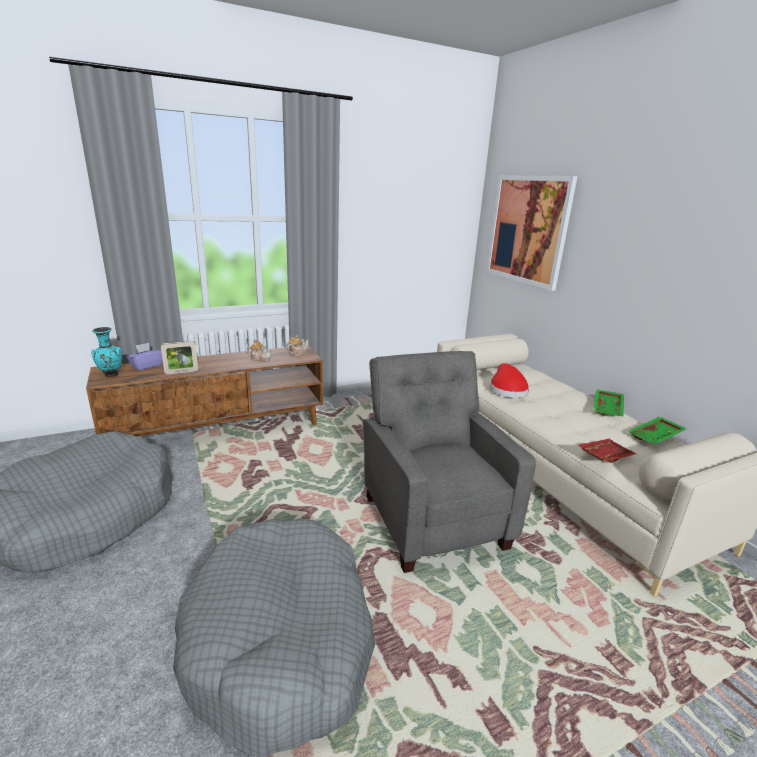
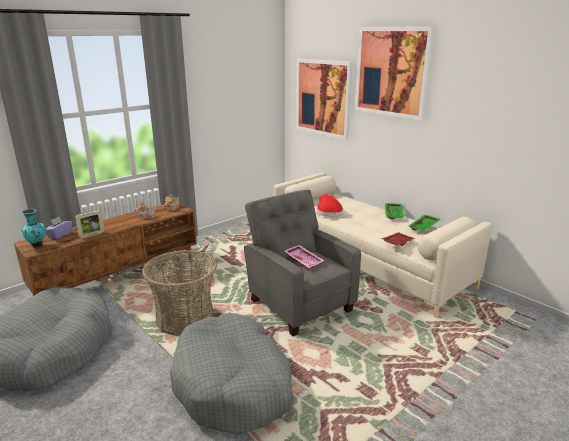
camera: 15 degrees left, 0 degrees up
none -> basket [142,250,217,336]
none -> pink tray [284,245,324,268]
none -> picture [355,27,434,121]

